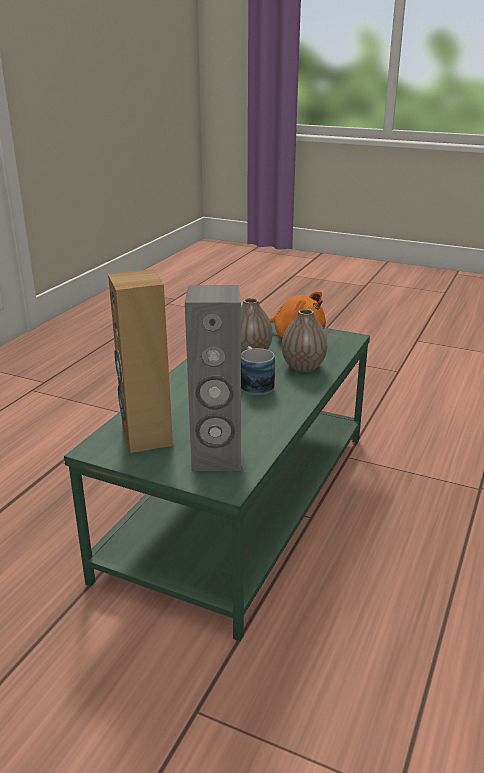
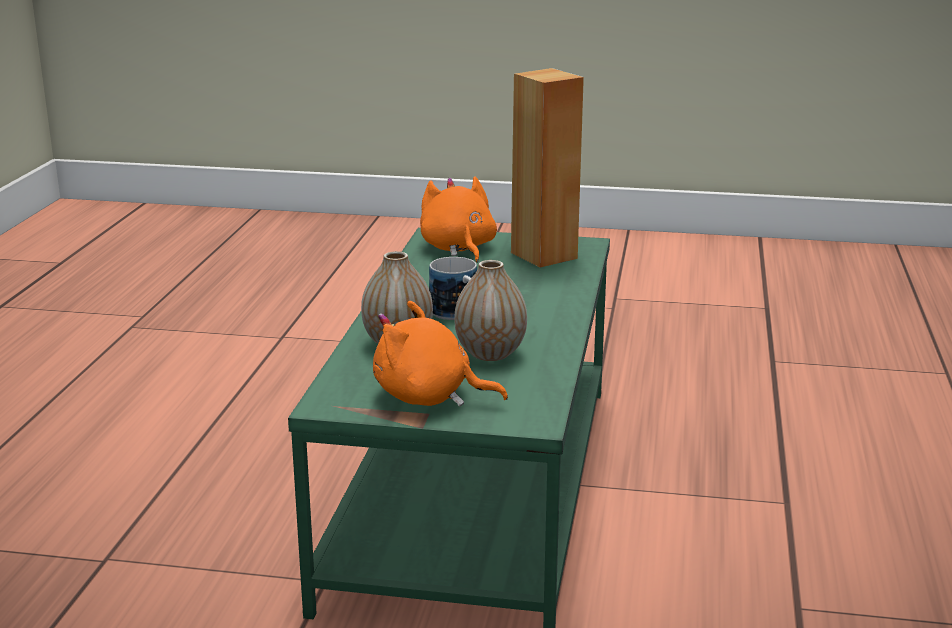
camera: 165 degrees right, 5 degrees down
grey speaker [185,285,241,471] -> orange plush toy [420,176,497,263]

